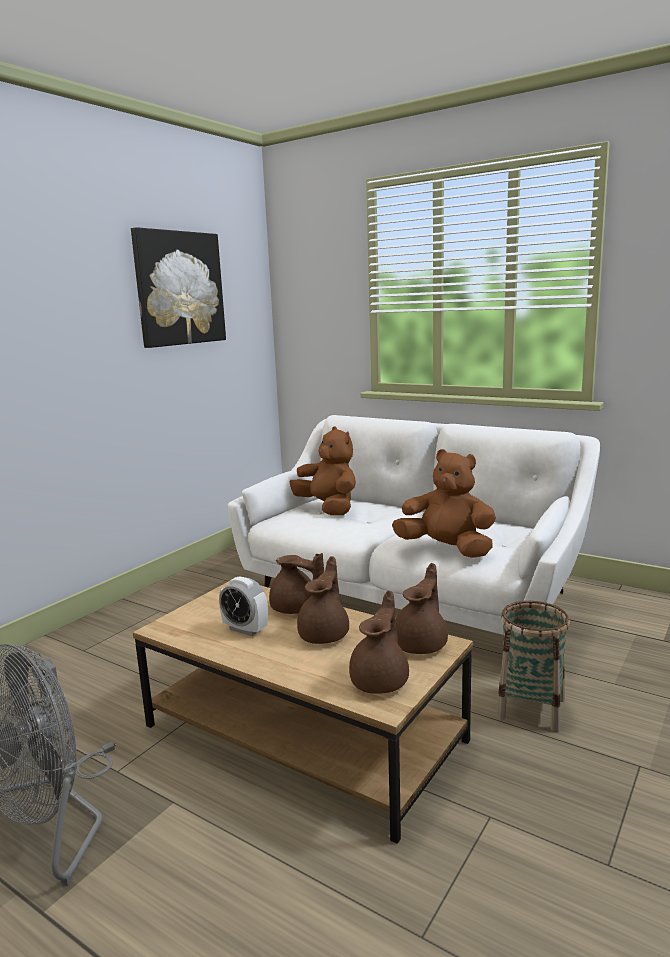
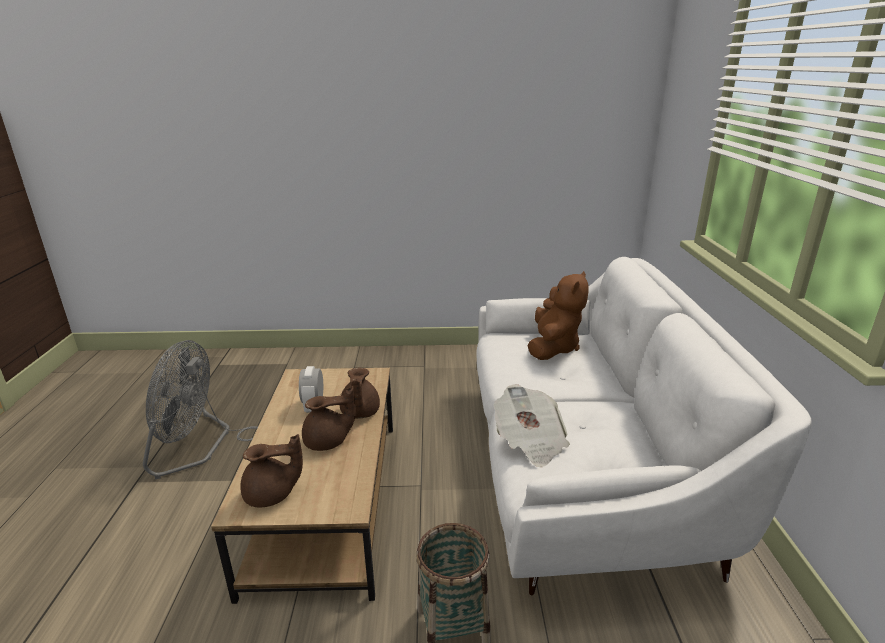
camera: 55 degrees right, 10 degrees up
picture [131,227,226,348] -> none
brown plush toy [392,449,496,558] -> newspaper [494,384,570,468]
brown teapot [396,563,448,654] -> none

